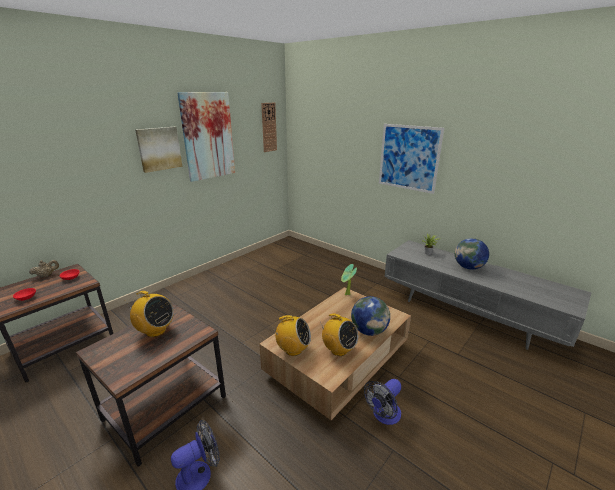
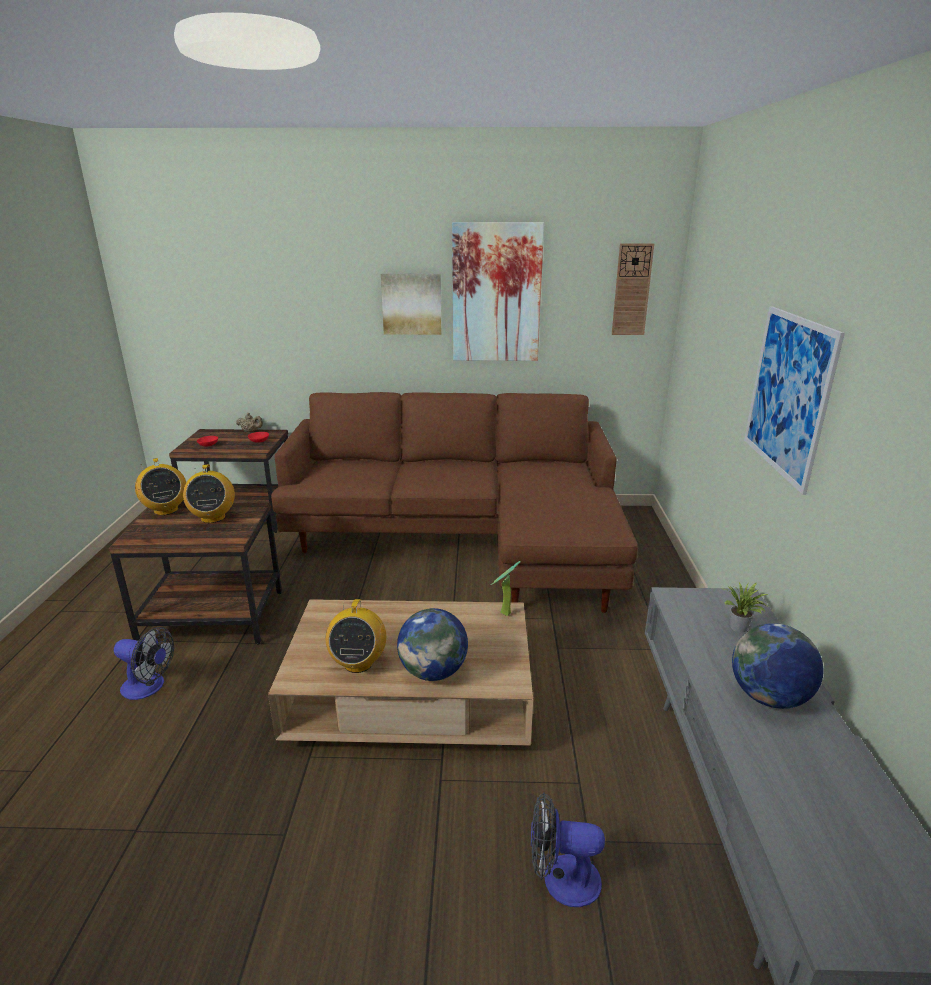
camera: 50 degrees right, 0 degrees up
radio [272,315,311,356] -> radio moved to [135,458,186,516]
fan [364,379,401,425] -> fan moved to [531,792,605,907]
none -> brown sofa [271,392,638,613]

